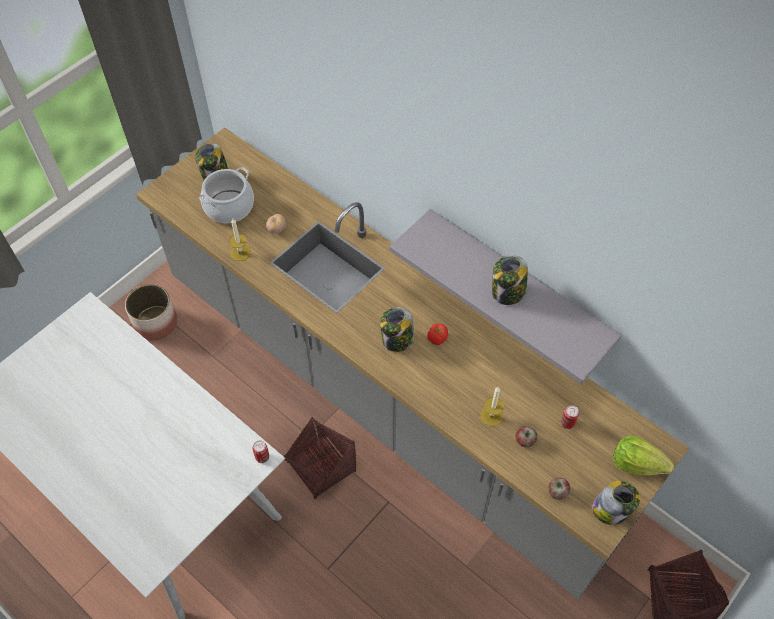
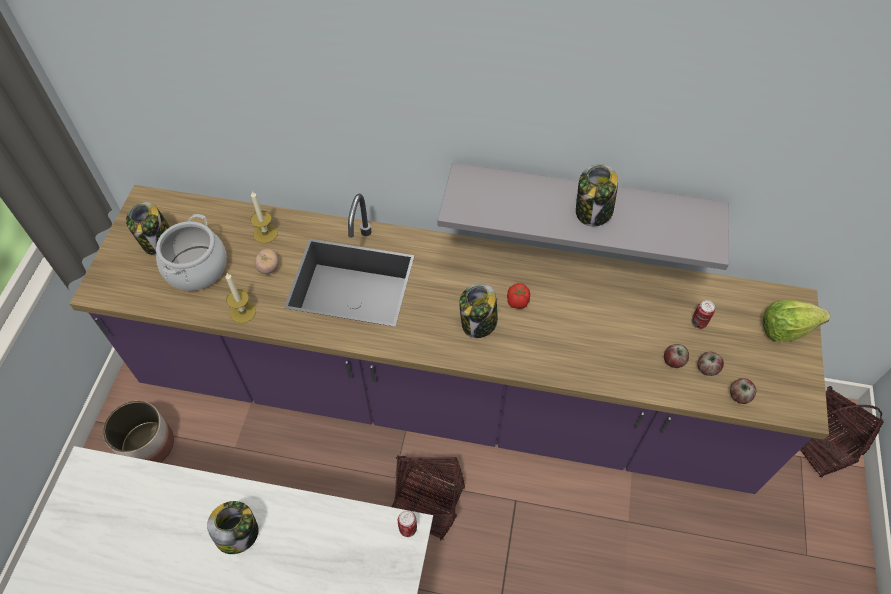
camera: 30 degrees left, 0 degrees up
grey counter [136,127,689,600] -> purple counter [70,185,829,494]
candle [480,387,504,426] -> candle moved to [250,191,278,243]
jar [592,481,640,525] -> jar moved to [207,501,259,554]
none -> apple [697,352,724,376]

